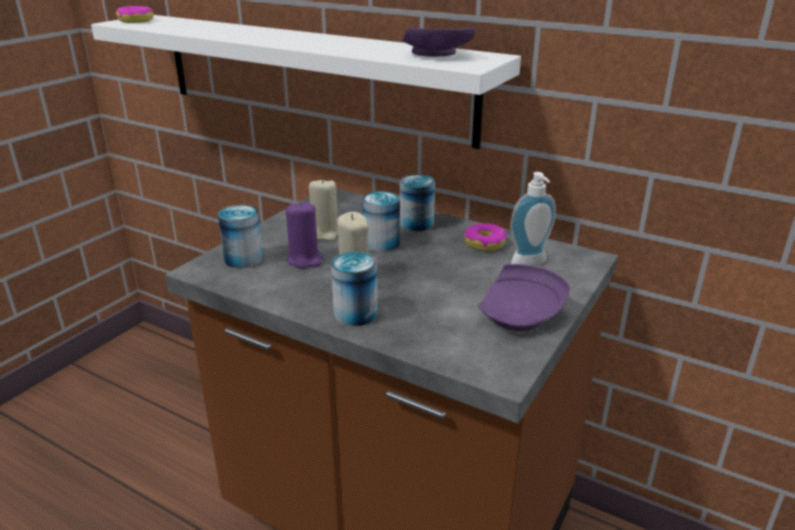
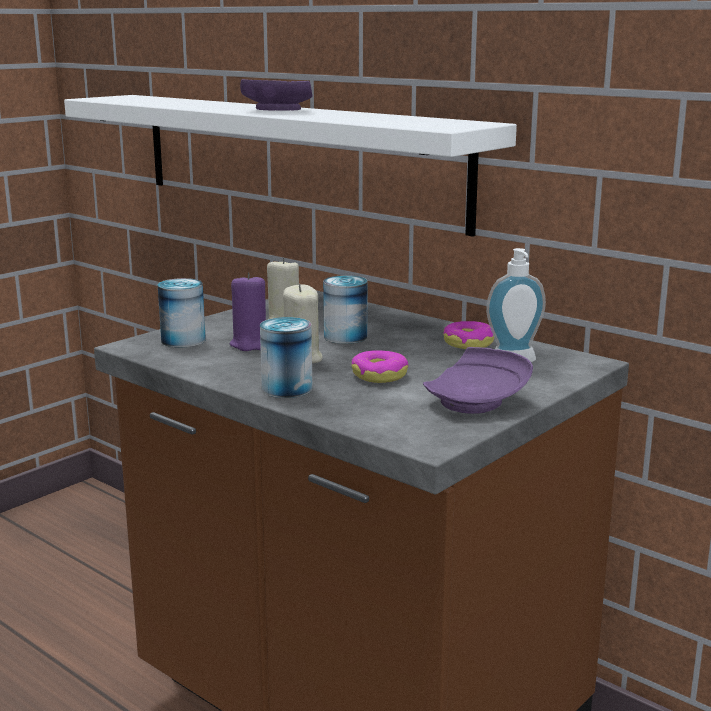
camera: 10 degrees right, 10 degrees down
donut [116,6,154,23] -> donut moved to [351,350,409,383]
can [400,174,435,231] -> none
purple plate [402,27,475,57] -> purple plate moved to [240,79,312,111]

